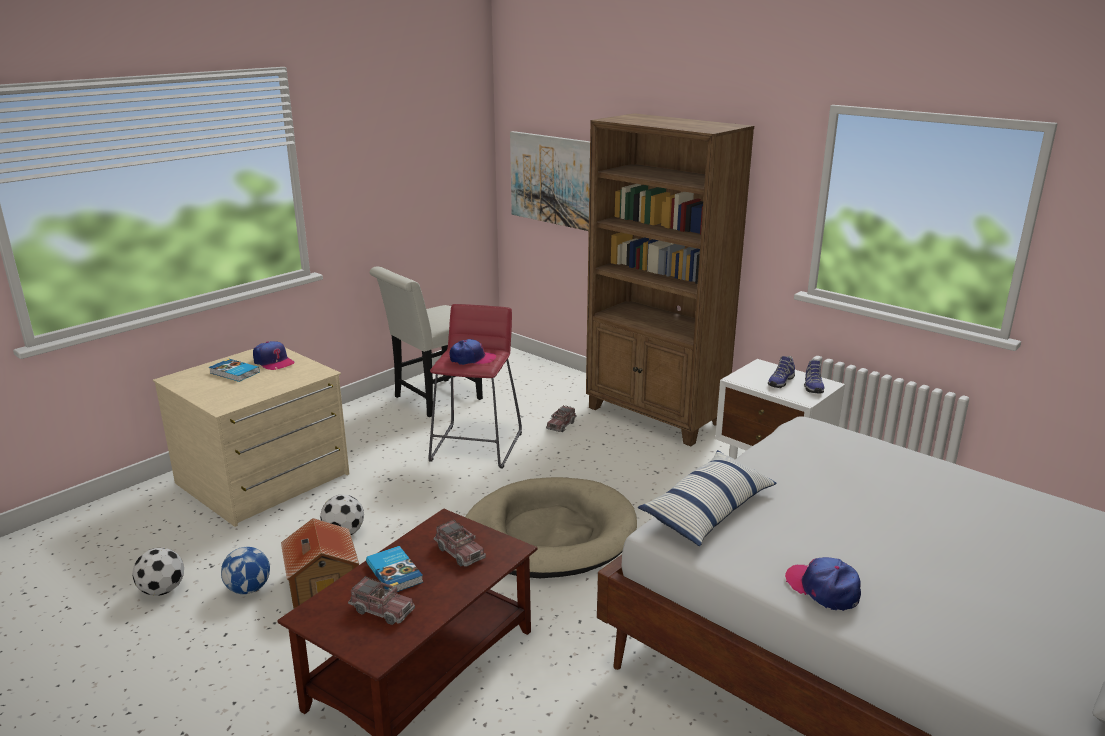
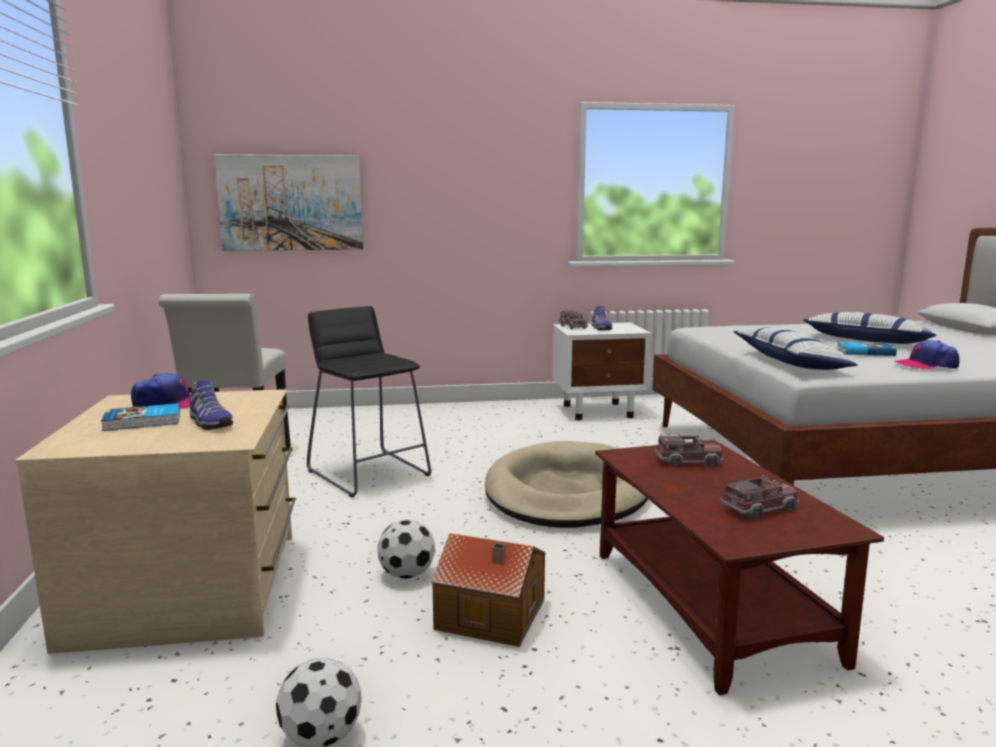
camera: 50 degrees left, 10 degrees down
football [221,547,270,594] -> none
book [366,546,423,592] -> book moved to [837,342,897,356]
red stool [429,304,522,469] -> black stool [307,306,431,497]
cap [450,339,496,365] -> none
toy truck [546,405,577,432] -> toy truck moved to [558,310,588,329]
brown bookcase [586,113,754,446] -> none
shoe [804,359,825,394] -> shoe moved to [189,380,233,430]
none -> pillow [803,312,937,344]

